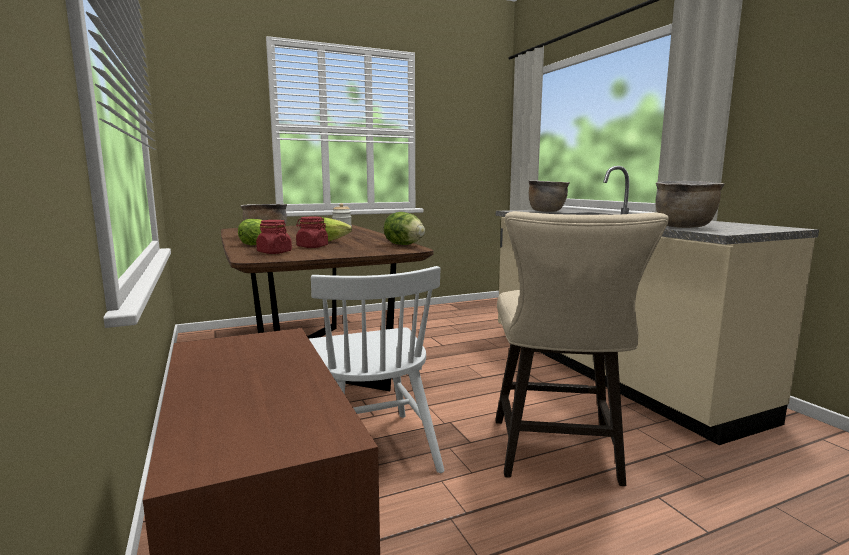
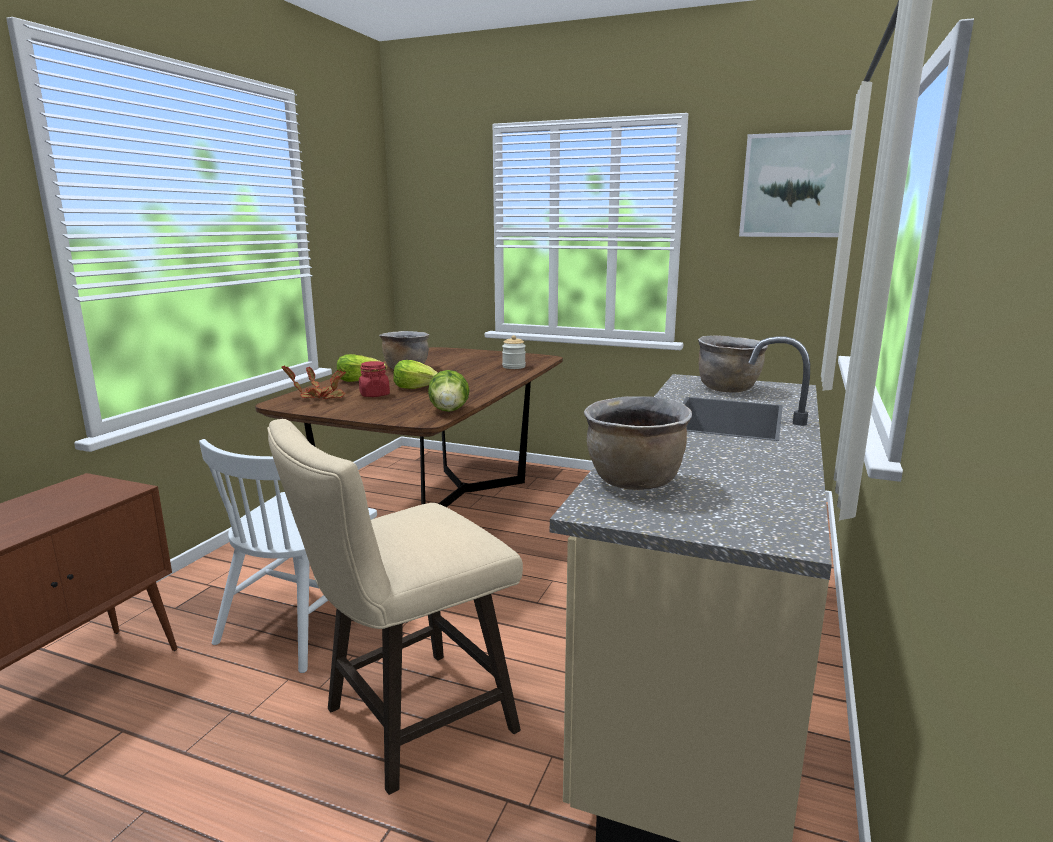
camera: 45 degrees right, 5 degrees up
red jar [256,220,292,254] -> potted plant [281,366,346,399]
none -> picture [739,130,852,237]

